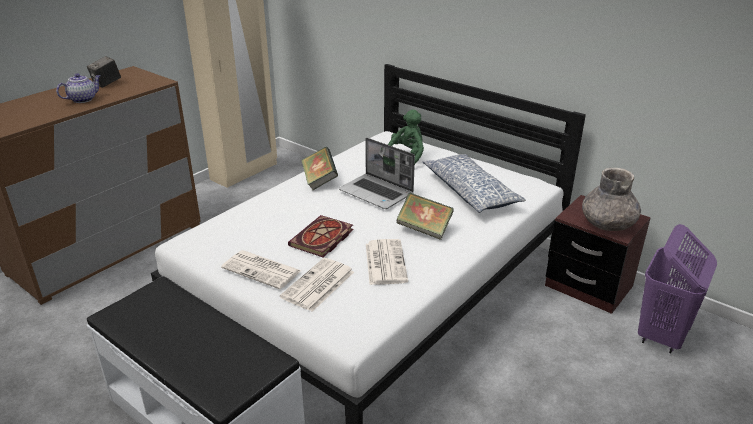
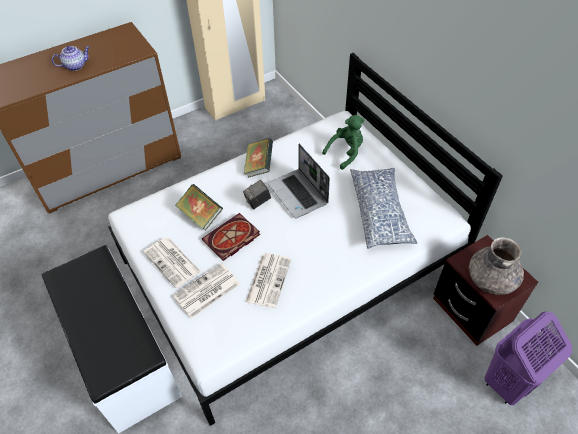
camera: 20 degrees right, 20 degrees up
camera [87,56,121,88] -> camera moved to [243,180,271,209]
book [396,193,454,240] -> book moved to [175,184,223,230]

